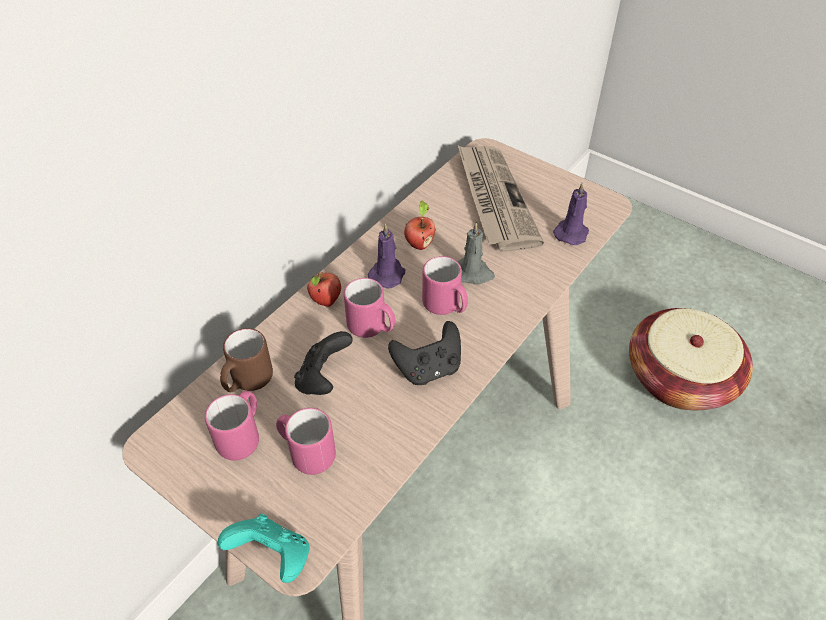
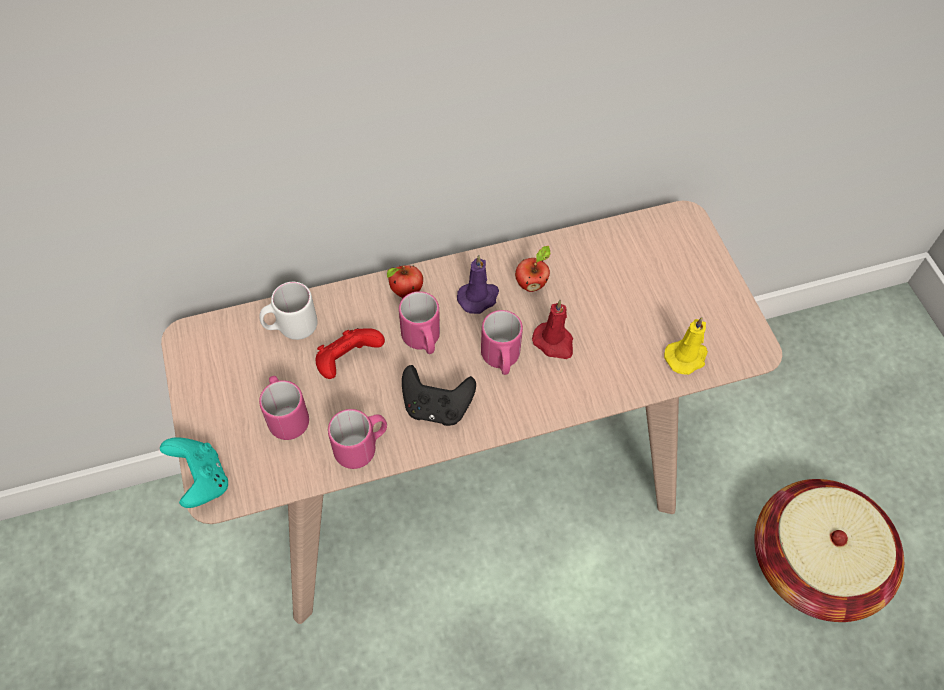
camera: 35 degrees right, 10 degrees up
pink mug [205,391,259,461] -> pink mug moved to [328,409,387,469]
brown mug [220,328,273,392] -> white mug [259,282,317,340]
black game controller [294,331,353,395] -> red game controller [316,328,385,379]
grey candle [457,221,495,285] -> red candle [532,300,573,359]
newspaper [458,146,544,252] -> none
purple candle [553,182,589,245] -> yellow candle [664,317,708,375]

